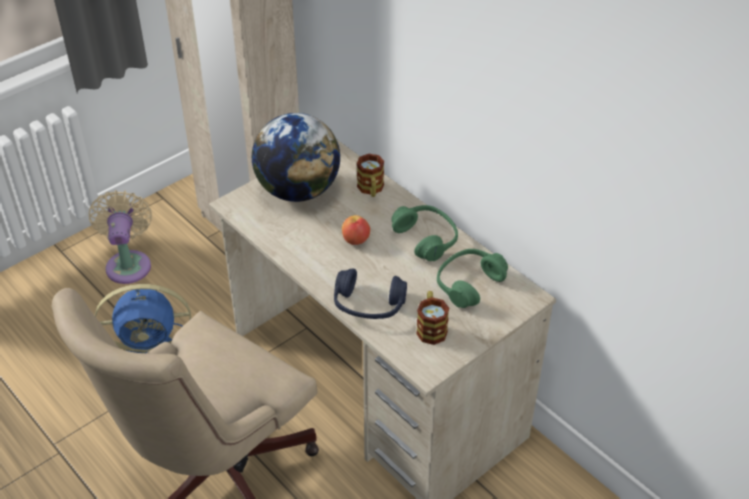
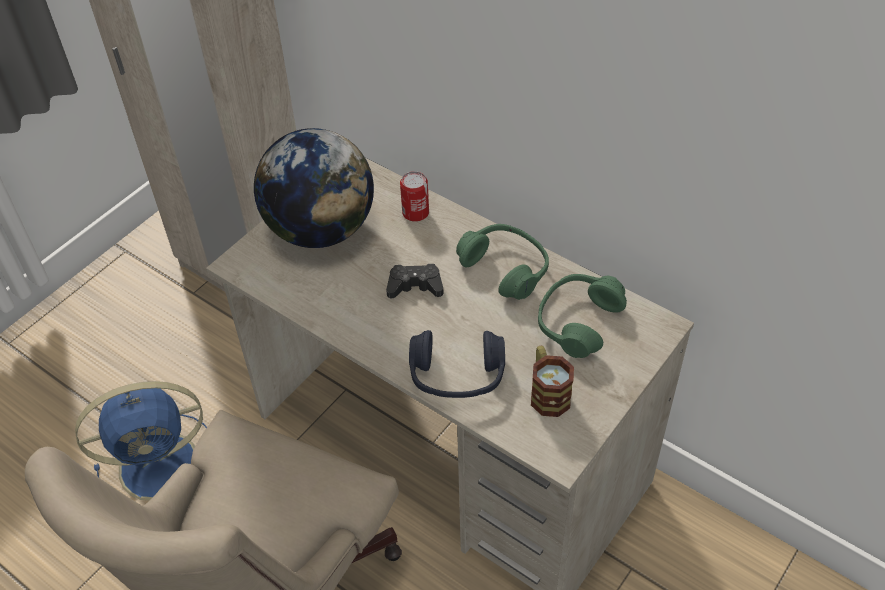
camera: 10 degrees left, 5 degrees up
beige fan [89,190,152,284] -> none
apple [342,215,370,245] -> black game controller [386,264,444,298]
mug [357,154,384,197] -> can [400,171,429,222]

